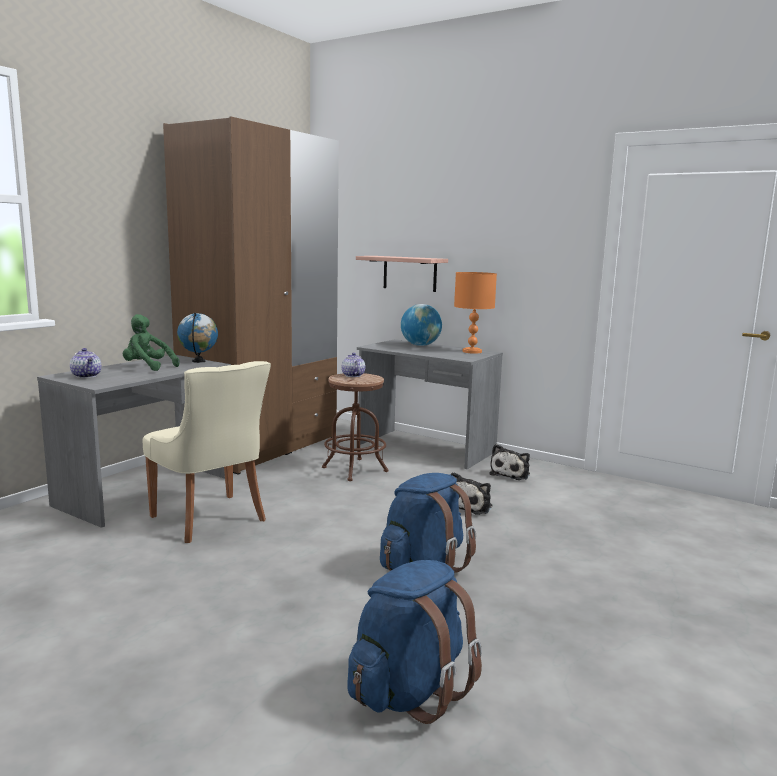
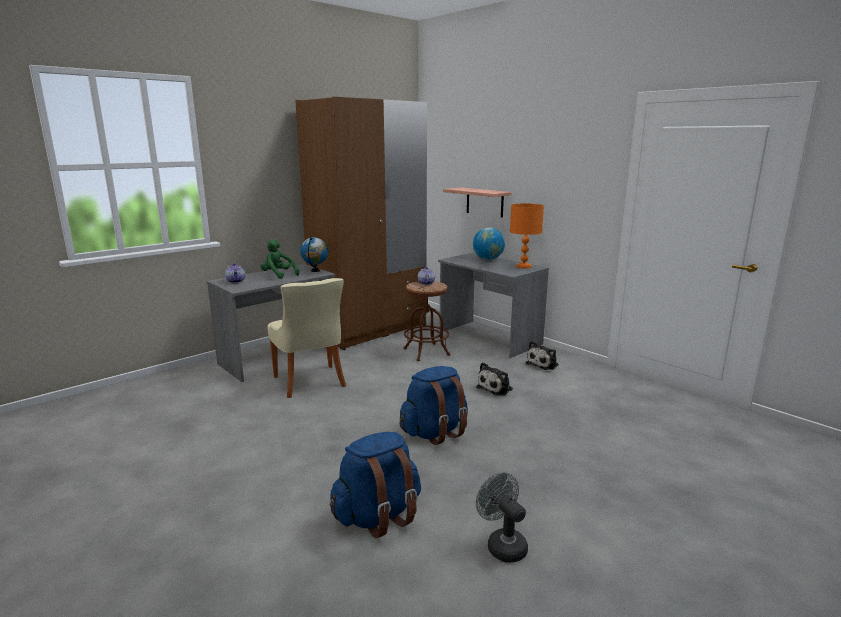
camera: 15 degrees right, 5 degrees up
none -> grey fan [476,472,528,563]

